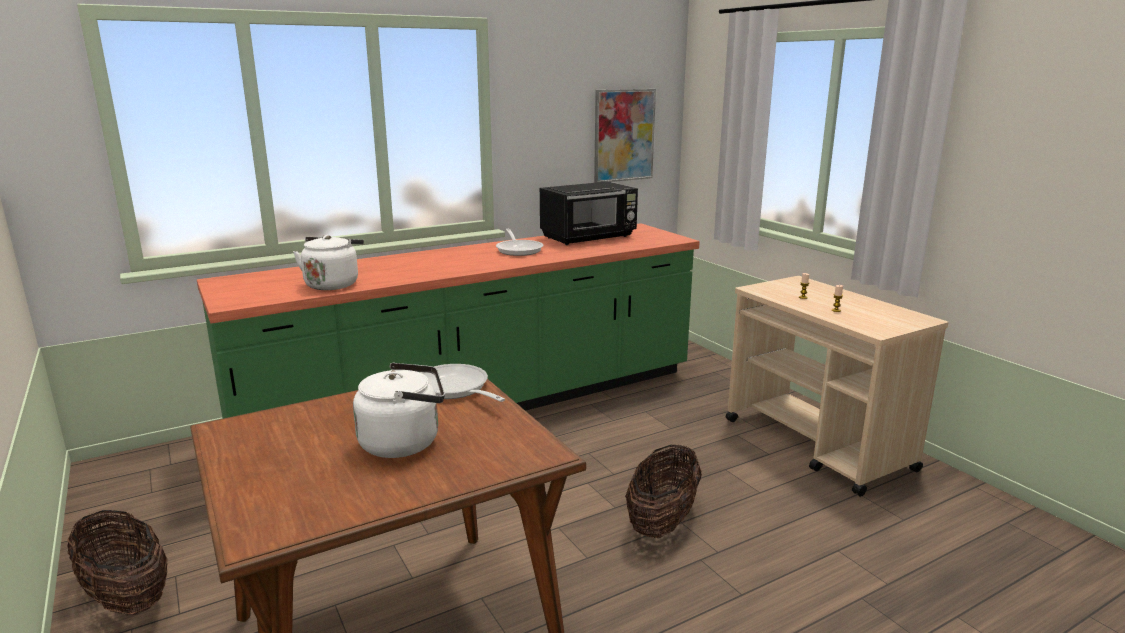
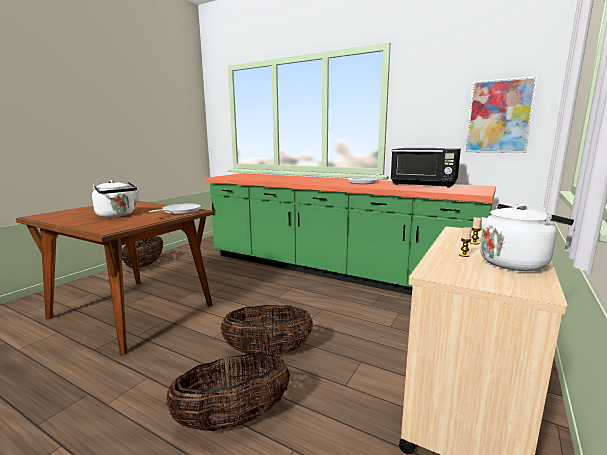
camera: 60 degrees right, 5 degrees down
white kettle [293,235,364,290] -> white kettle moved to [480,204,574,271]
none -> basket [166,353,290,431]

